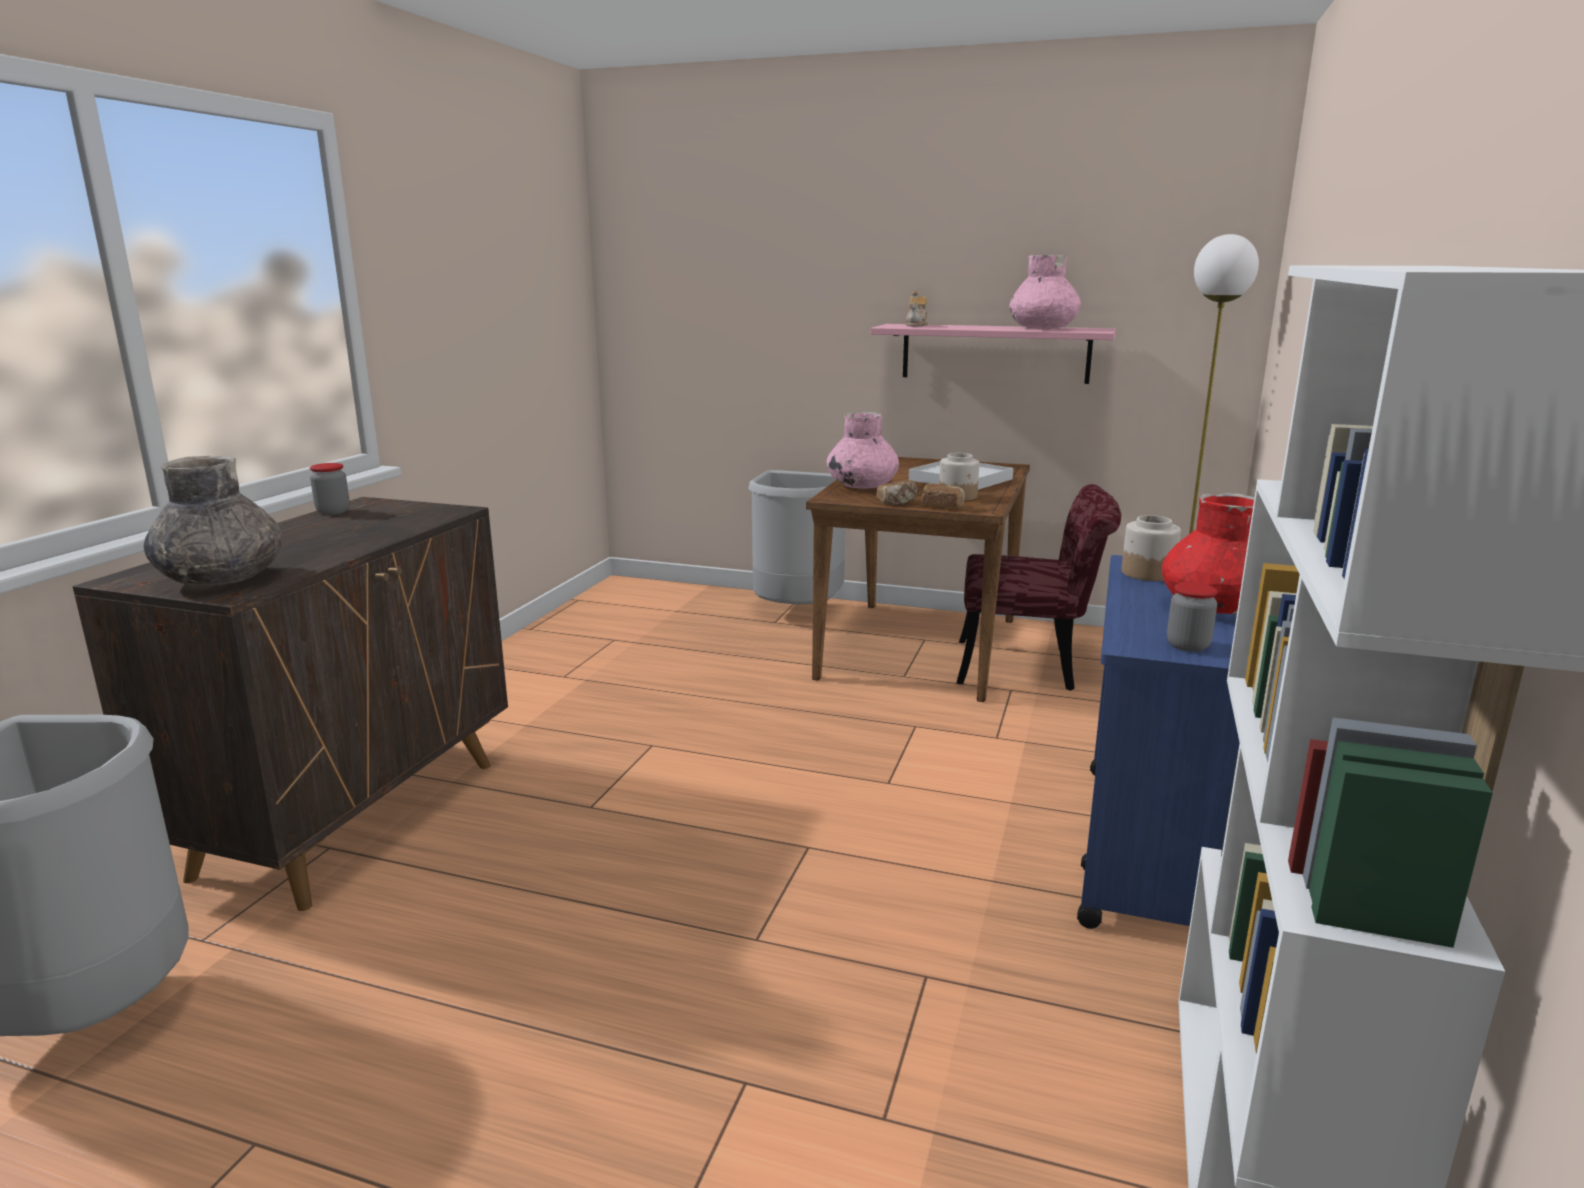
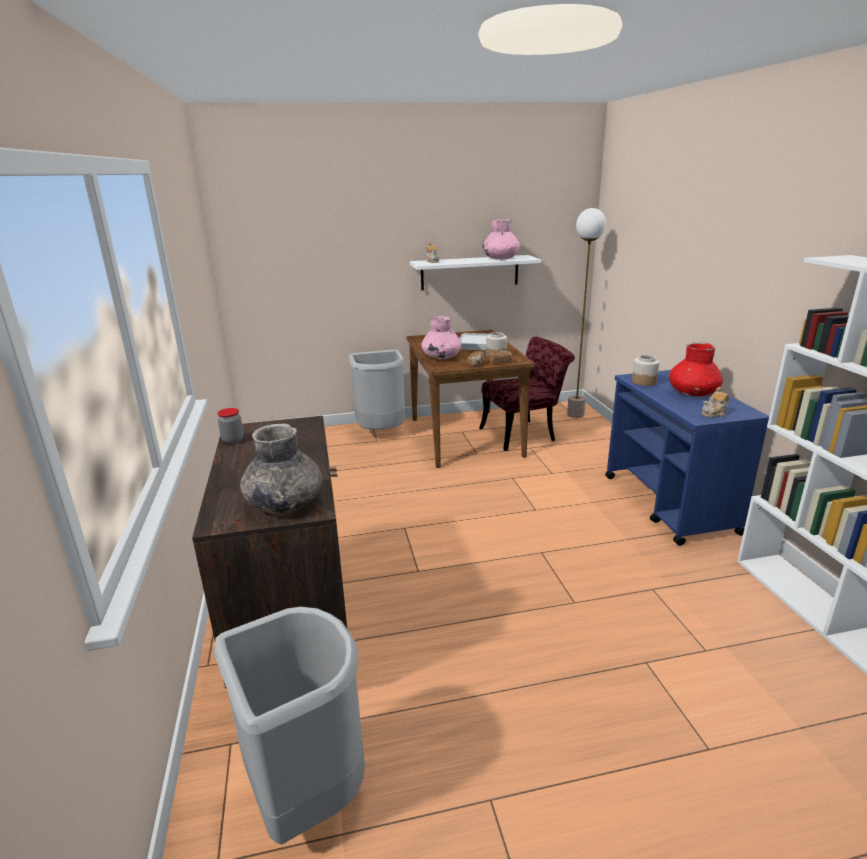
camera: 30 degrees left, 5 degrees up
pink shelf [870,324,1116,384] -> white shelf [410,255,541,290]
jar [1167,582,1218,652] -> teapot [701,387,729,417]

